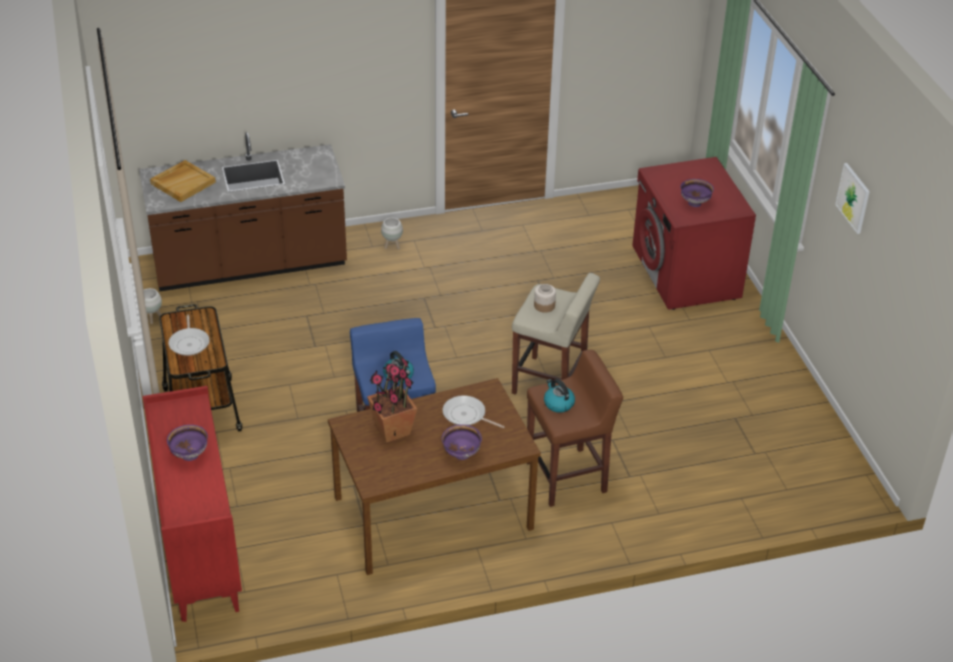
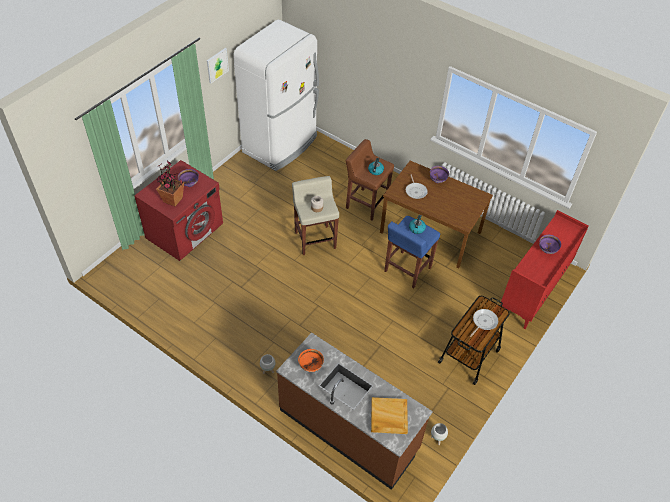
camera: 130 degrees left, 10 degrees up
potted plant [367,357,417,443] -> potted plant moved to [156,161,184,207]
none -> white fridge [233,20,319,171]
none -> orange bowl [298,349,324,372]

